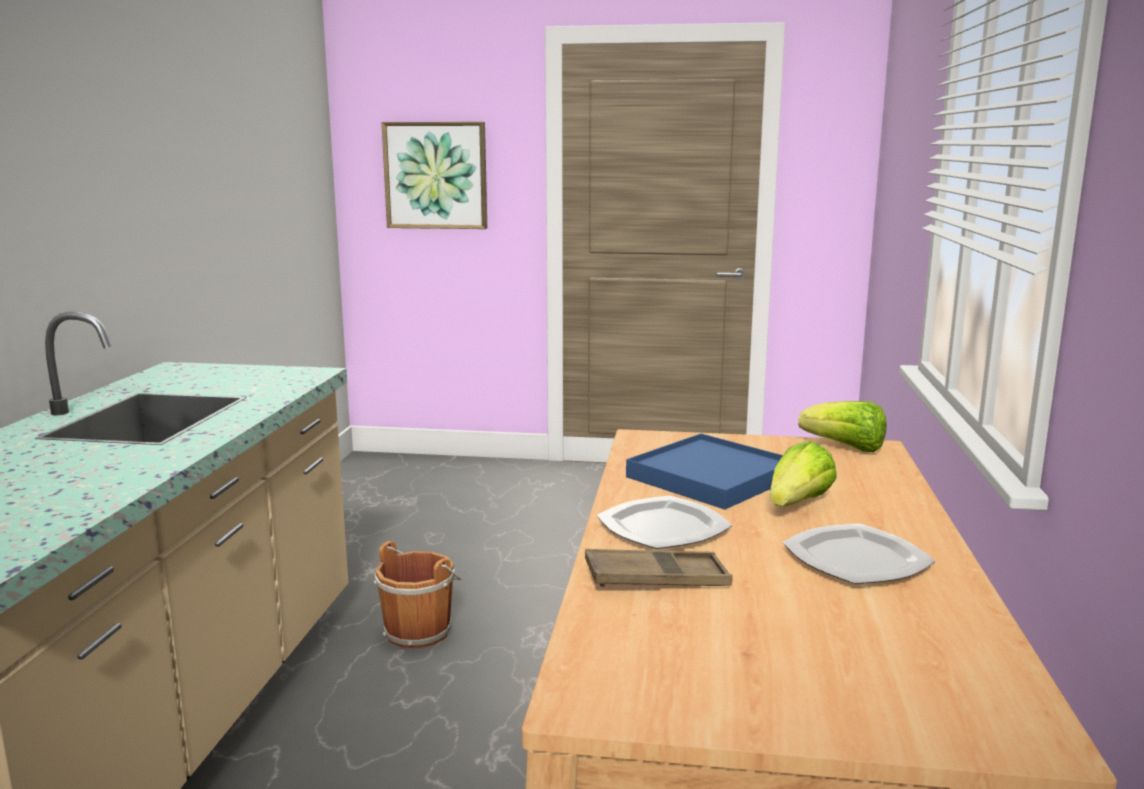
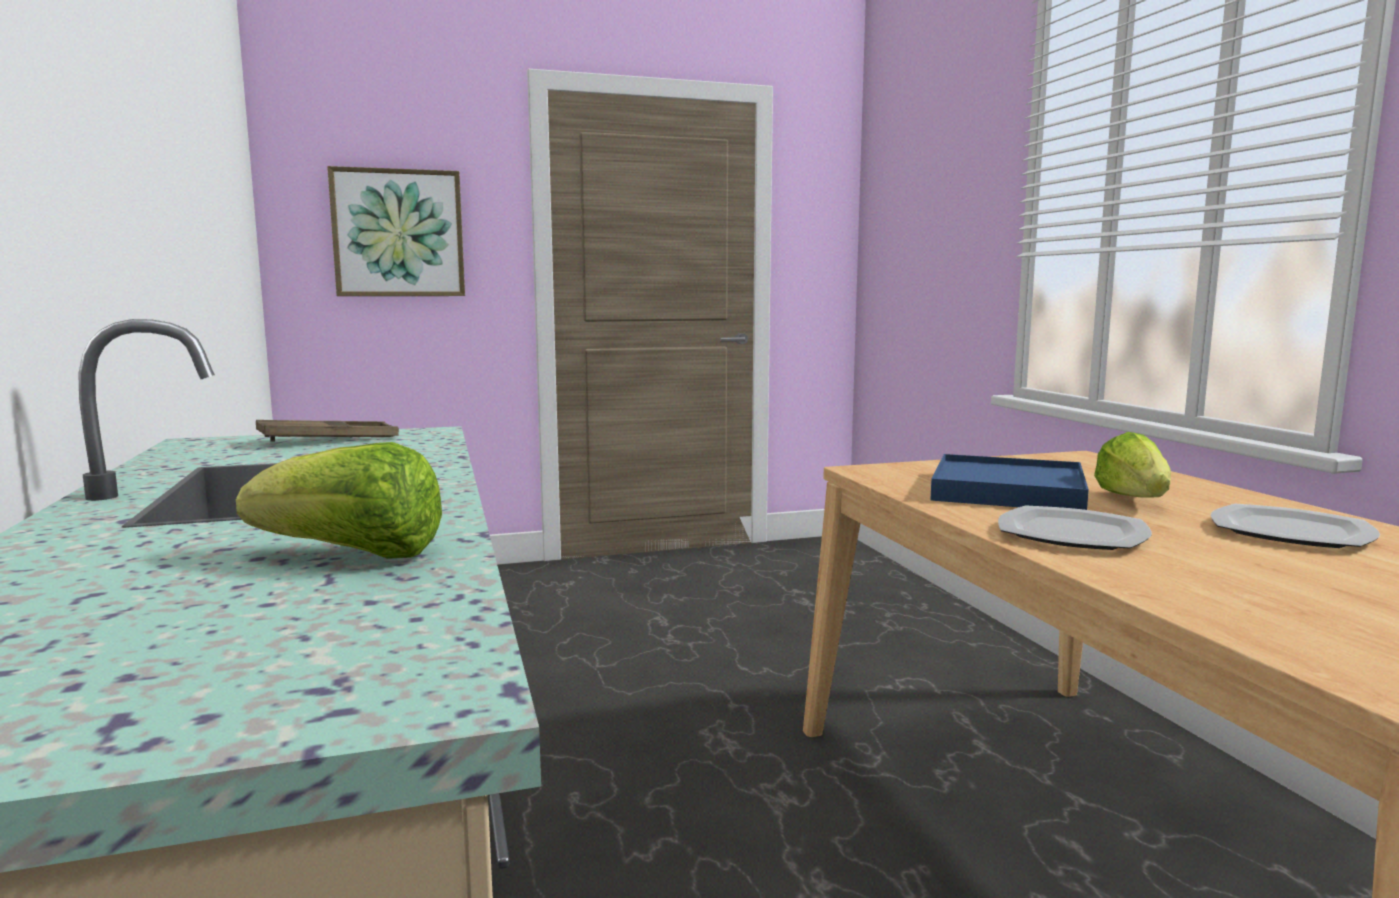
camera: 25 degrees left, 5 degrees down
brown bucket [374,541,462,648] -> none
brown tray [585,549,732,587] -> brown tray moved to [256,420,399,442]
lettuce [798,401,887,452] -> lettuce moved to [236,442,442,559]

